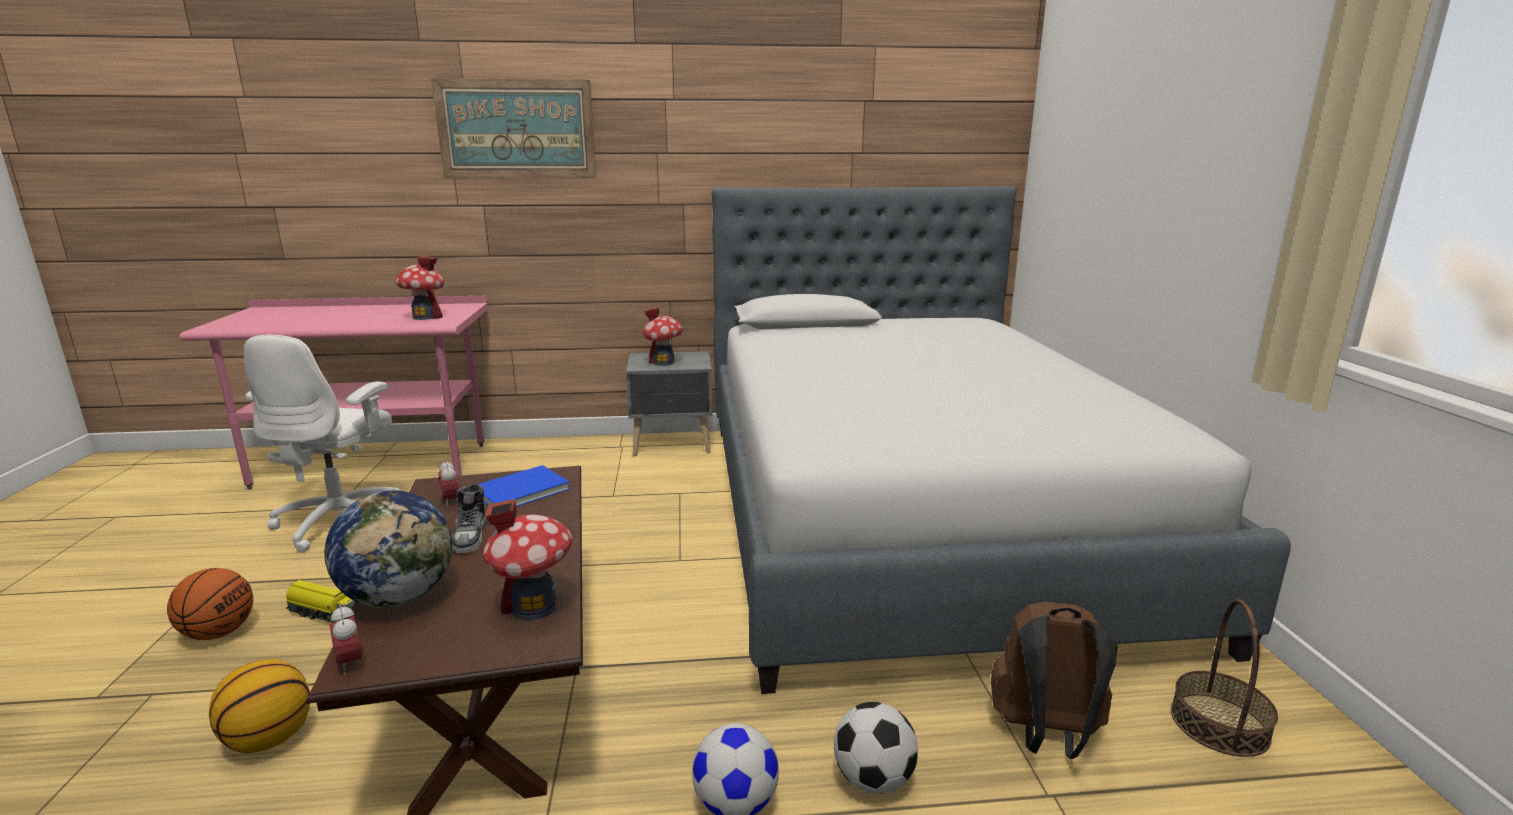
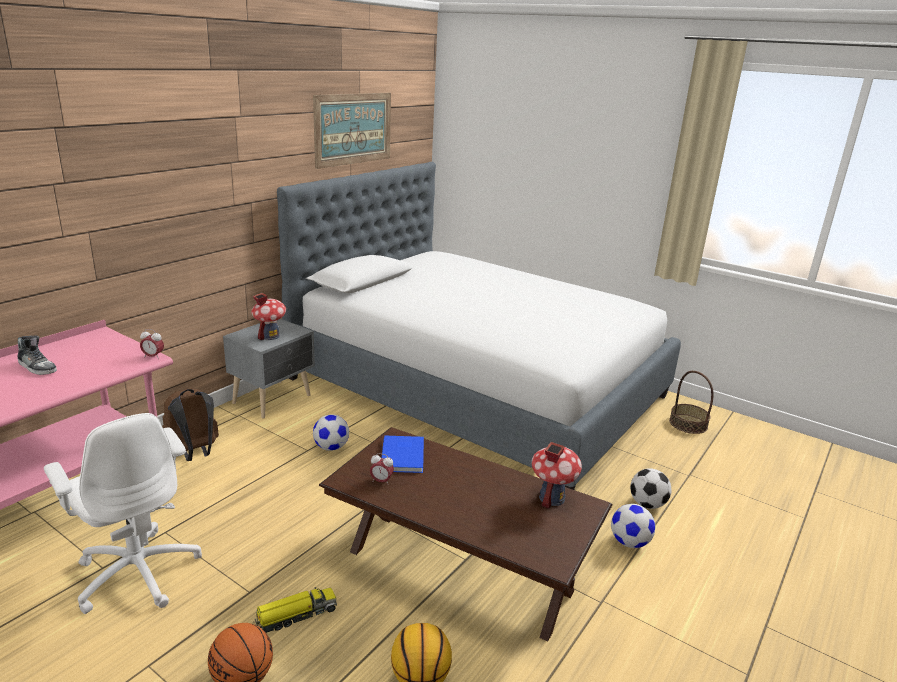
camera: 50 degrees left, 5 degrees up
globe [323,490,452,608] -> none
alarm clock [330,604,362,675] -> alarm clock moved to [140,329,164,359]
toy house [395,256,444,320] -> none
picture [431,78,597,179] -> picture moved to [313,93,391,169]
shoe [452,484,486,553] -> shoe moved to [17,335,57,375]
brown backpack [991,601,1117,759] -> brown backpack moved to [162,388,219,461]
none -> football [313,414,349,451]

